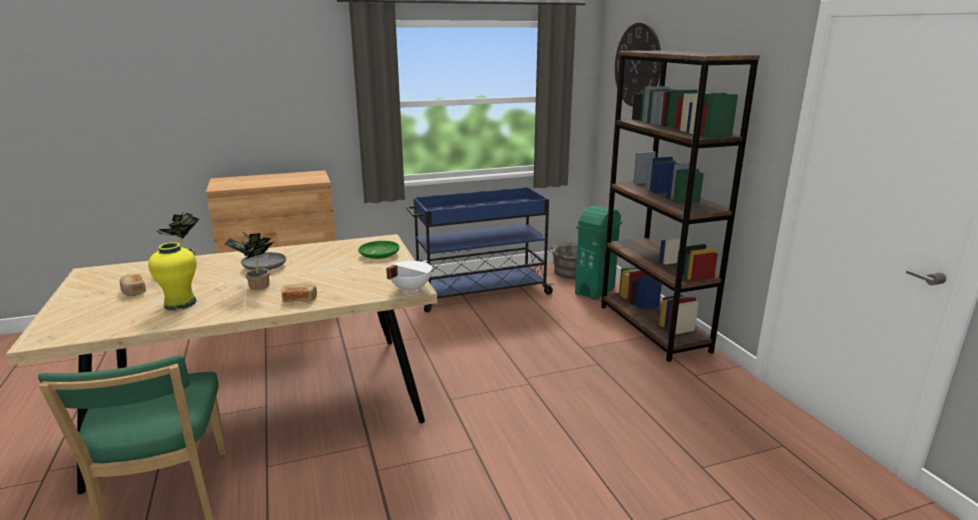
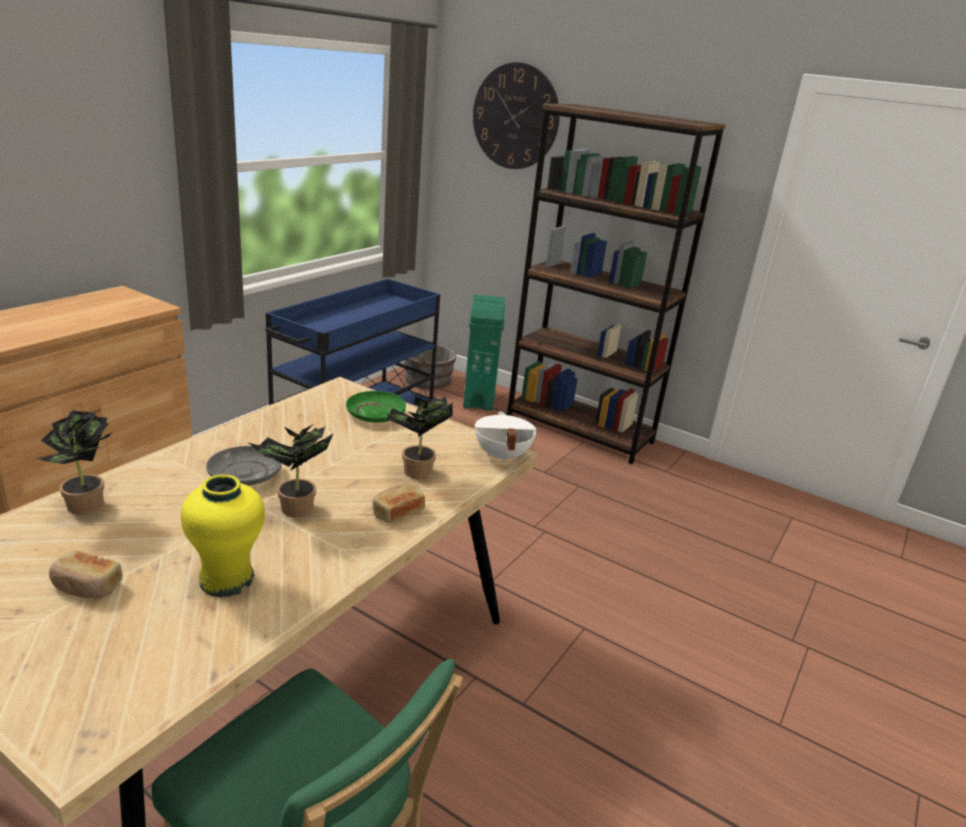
camera: 40 degrees left, 5 degrees up
none -> potted plant [385,394,453,479]

